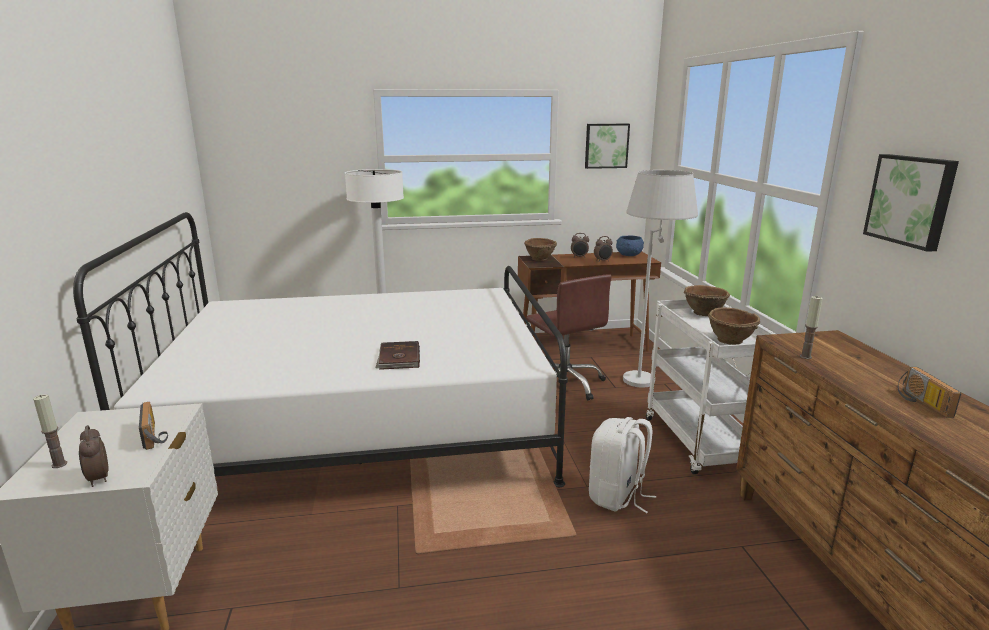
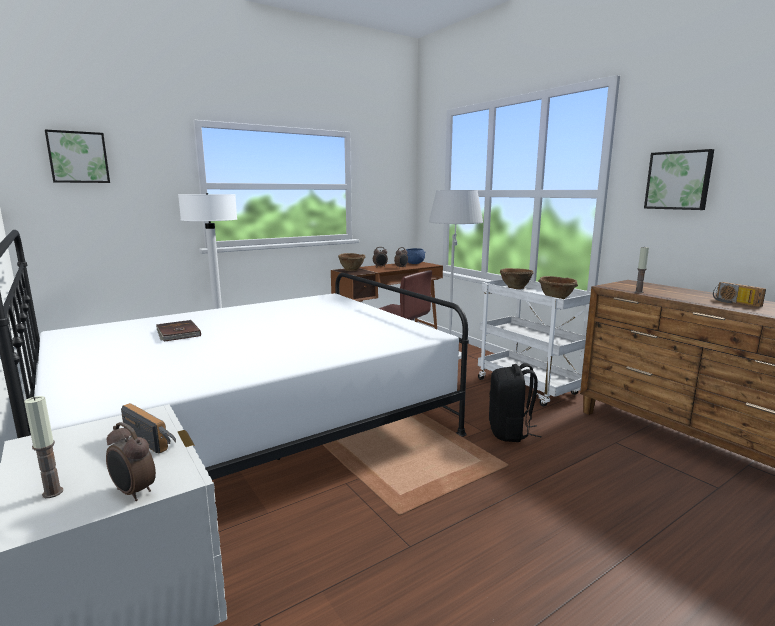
camera: 25 degrees left, 5 degrees down
brown book [376,341,420,370] -> brown book moved to [156,320,201,342]
picture [585,124,630,169] -> picture moved to [45,129,110,183]
white backpack [589,417,656,513] -> black backpack [489,363,542,442]

